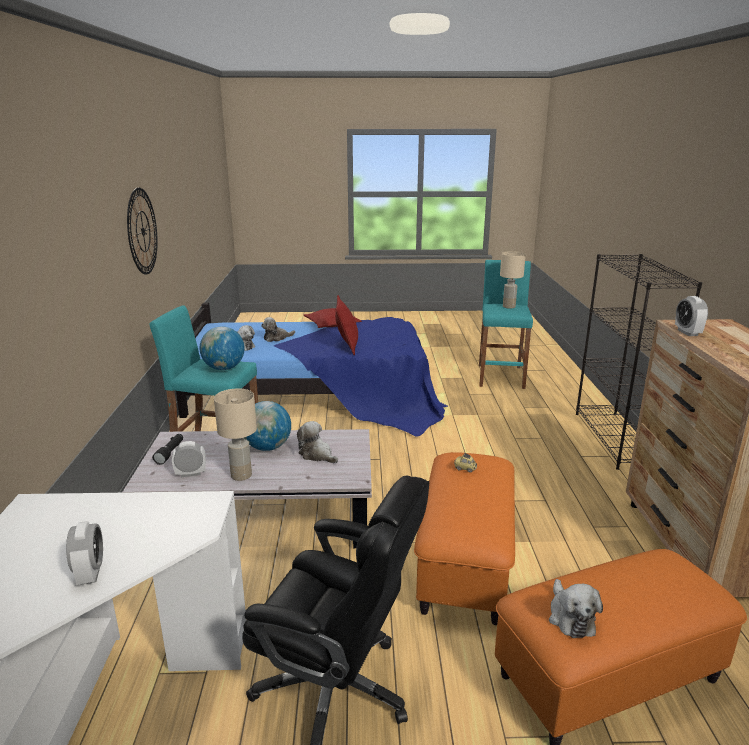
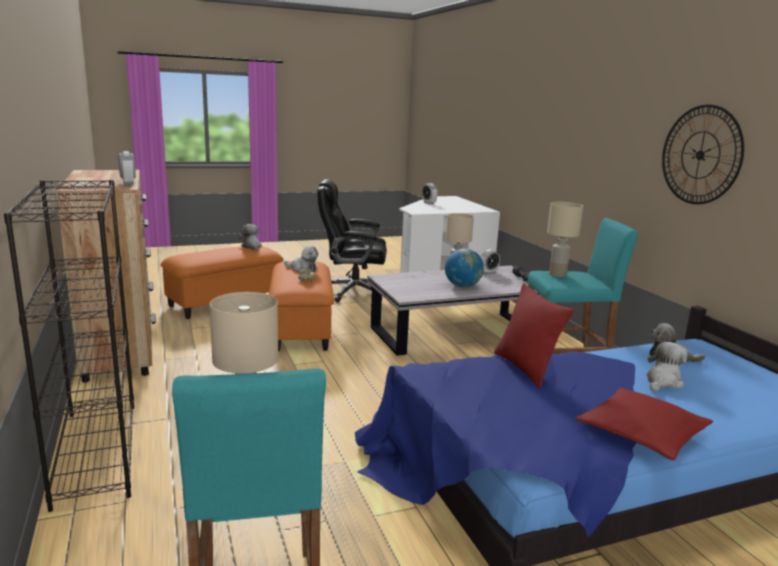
camera: 160 degrees right, 5 degrees down
globe [200,326,245,370] -> beige table lamp [547,202,583,277]
plush toy [297,421,338,463] -> plush toy moved to [284,246,318,272]

